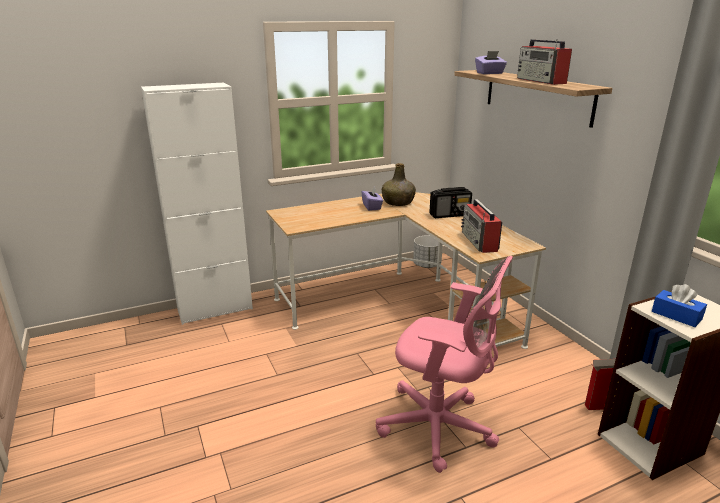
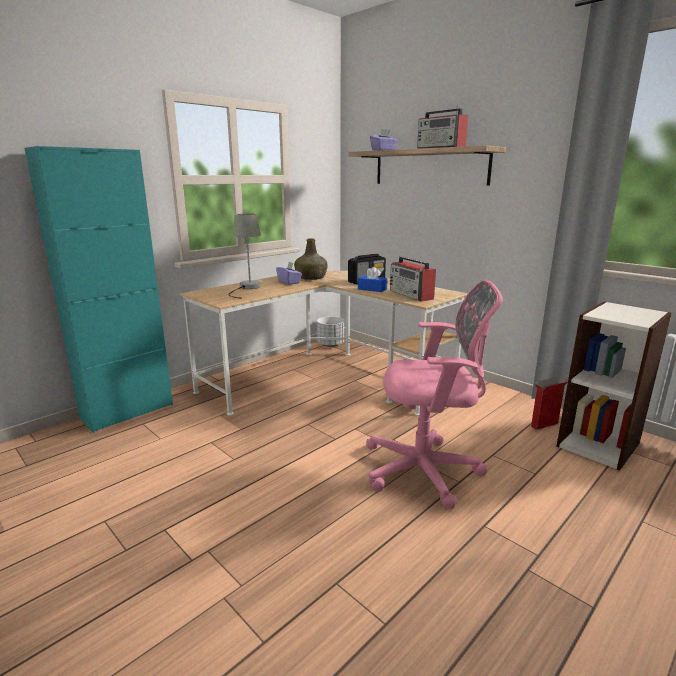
camera: 20 degrees left, 5 degrees down
white cabinet [141,82,253,325] -> turquoise cabinet [25,146,173,433]
blue tissue box [652,284,707,327] -> blue tissue box moved to [358,267,388,292]
none -> grey table lamp [229,214,261,299]

